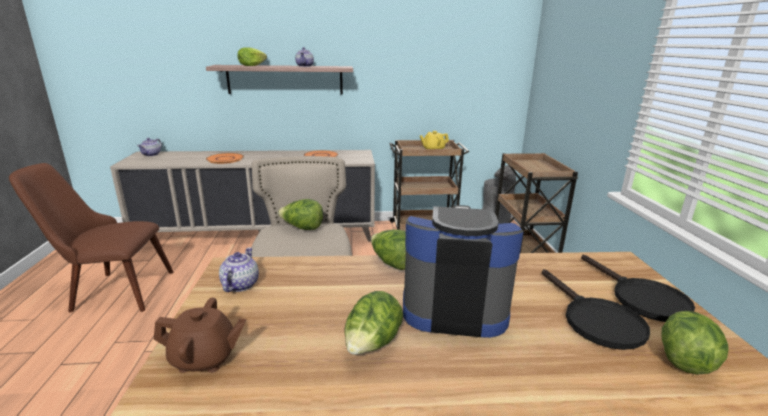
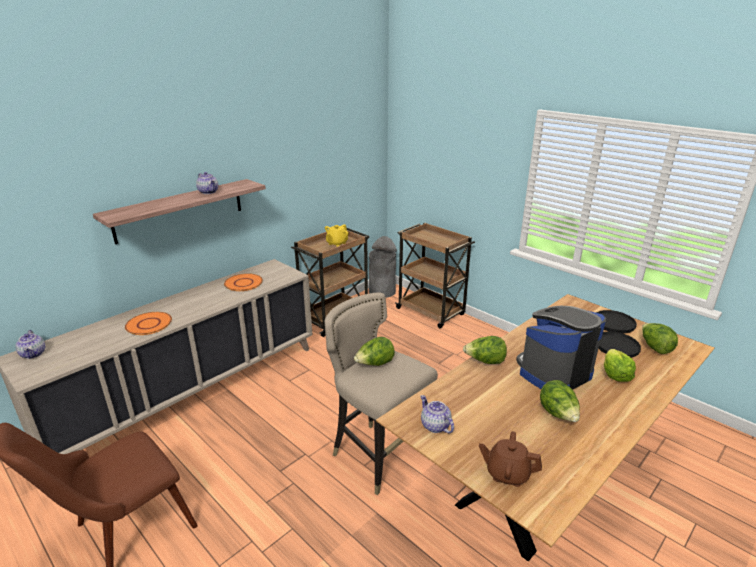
camera: 40 degrees left, 5 degrees up
brown teapot [154,298,246,373] -> brown teapot turned 120 degrees counterclockwise [479,431,542,487]
lettuce [238,47,267,66] -> lettuce moved to [604,349,636,382]

